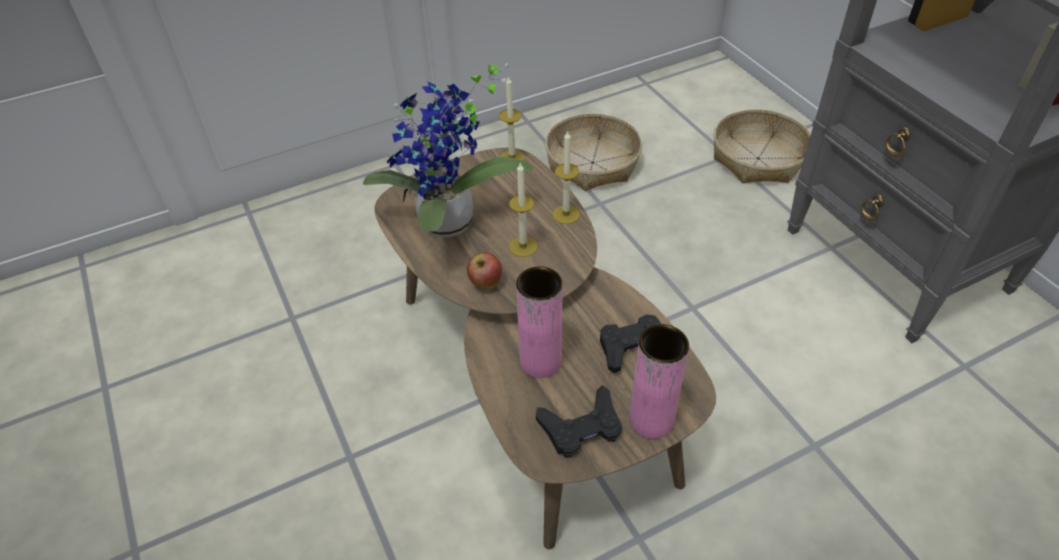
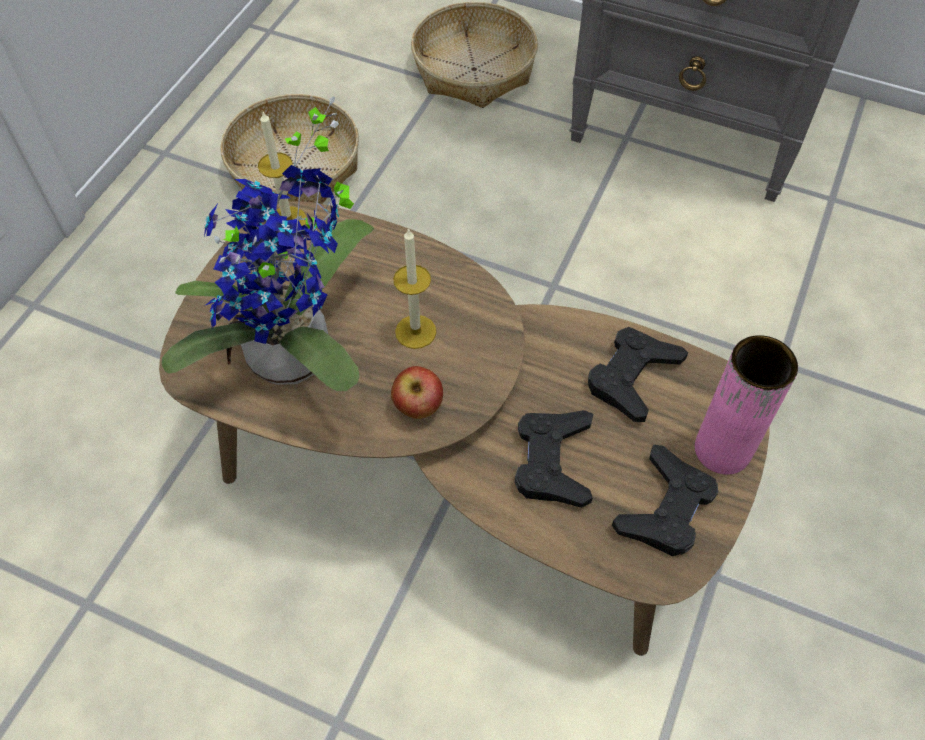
camera: 40 degrees left, 10 degrees up
pink vase [516,266,563,378] -> black game controller [514,410,593,508]
candle [553,130,580,224] -> none

